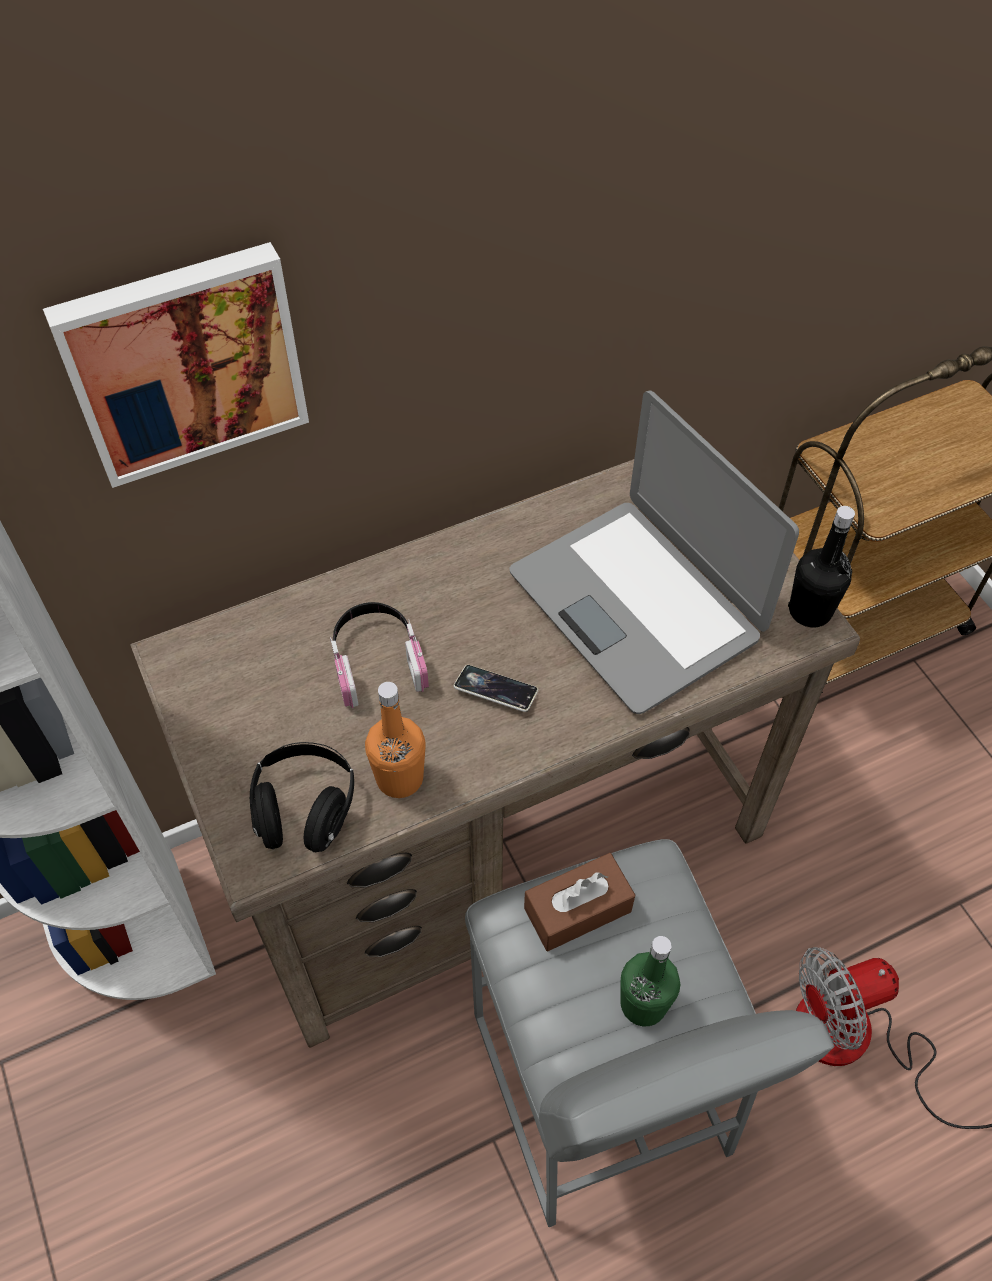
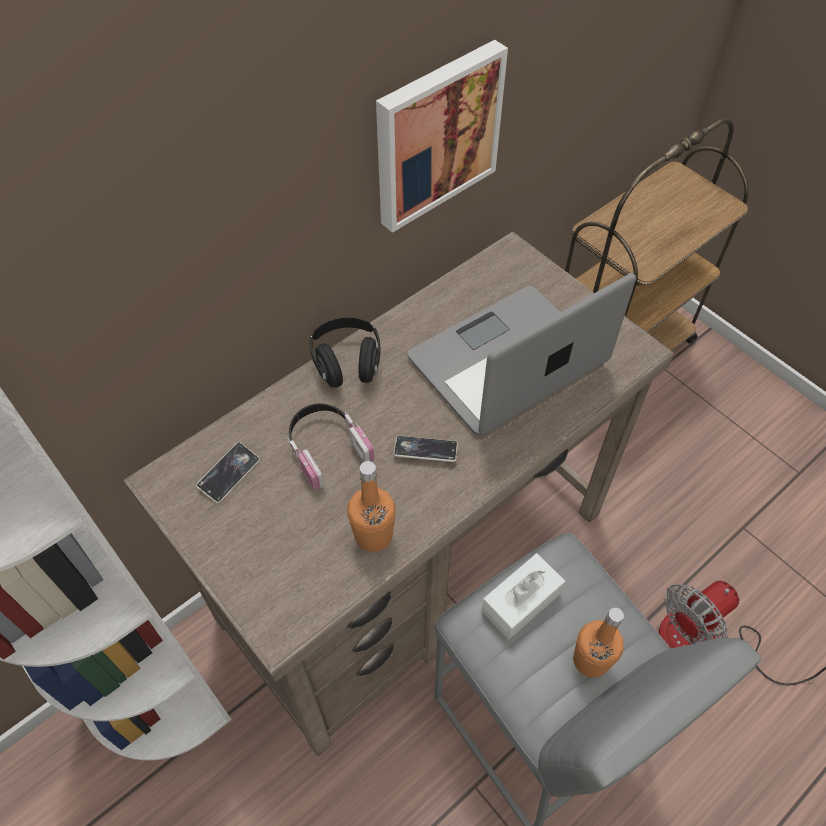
camera: 15 degrees left, 0 degrees up
picture [43,242,309,488] -> picture moved to [376,40,508,233]
black headphones [250,742,354,852] -> black headphones moved to [310,317,381,388]
laptop [510,390,799,714] -> laptop turned 105 degrees clockwise [407,273,636,436]
brown tissue box [524,853,635,951] -> white tissue box [481,553,565,640]
green bottle [620,936,680,1026] -> orange bottle [573,608,624,678]
black bottle [788,506,855,628] -> none
none -> phone [196,442,260,503]

